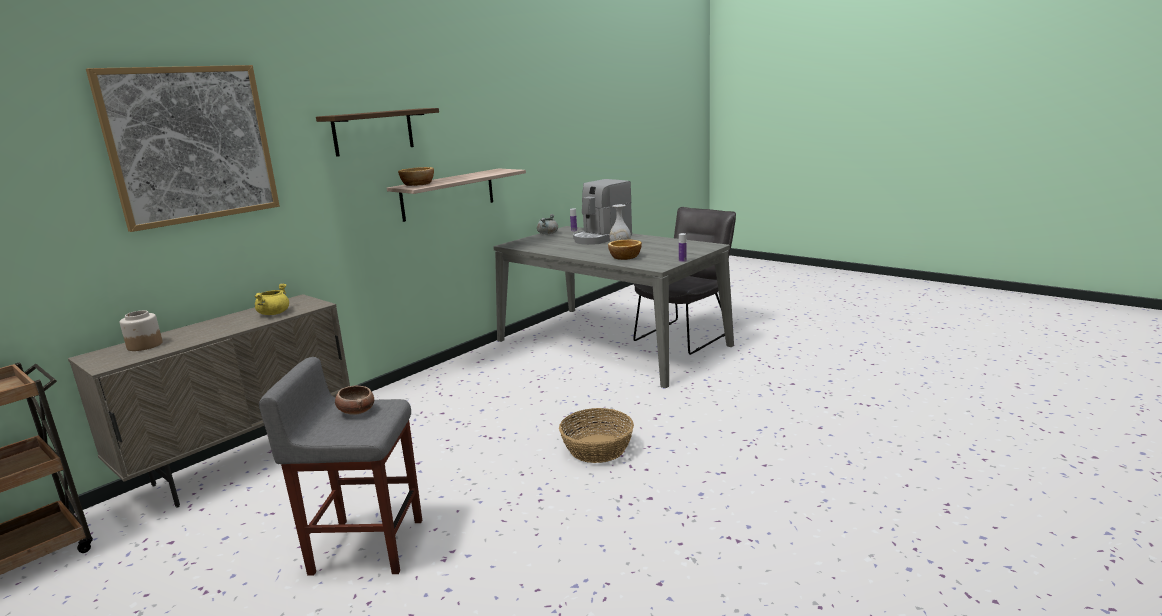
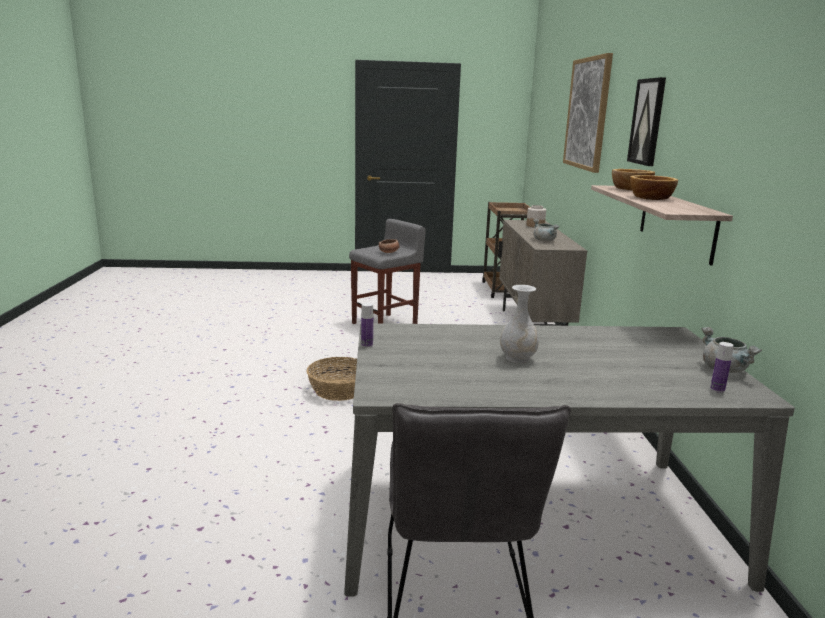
camera: 135 degrees right, 0 degrees up
yellow cooking pot [254,283,289,315] -> grey cooking pot [533,219,560,241]
shelf [316,108,439,157] -> picture [627,77,666,166]
coffee machine [573,179,632,245] -> none
bowl [608,240,642,260] -> bowl moved to [630,175,678,200]

